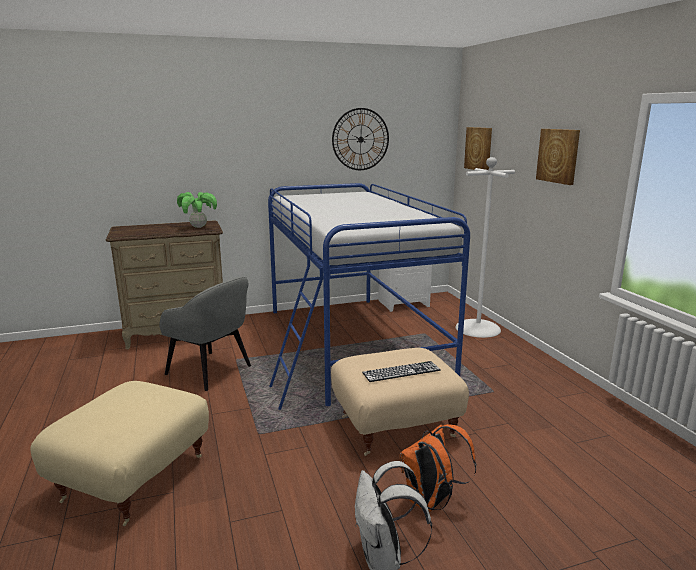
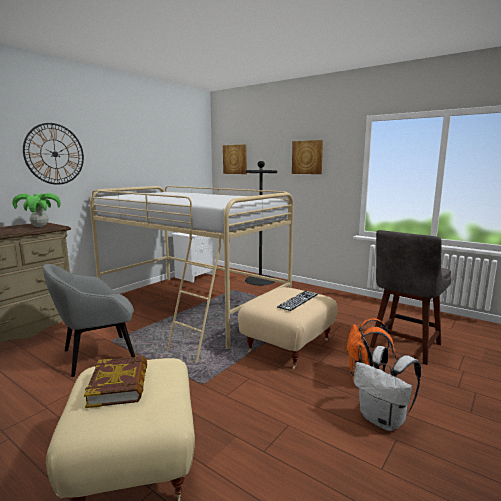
camera: 35 degrees left, 5 degrees down
grey armchair [159,277,251,391] -> grey armchair turned 150 degrees clockwise [43,264,135,377]
blue bed [268,183,470,410] -> beige bed [90,186,294,363]
wall clock [332,108,389,170] -> wall clock moved to [23,123,84,185]
white clothes rack [455,157,515,338] -> black clothes rack [245,161,277,286]
none -> book [84,356,147,408]
none -> grey stool [370,230,451,365]

